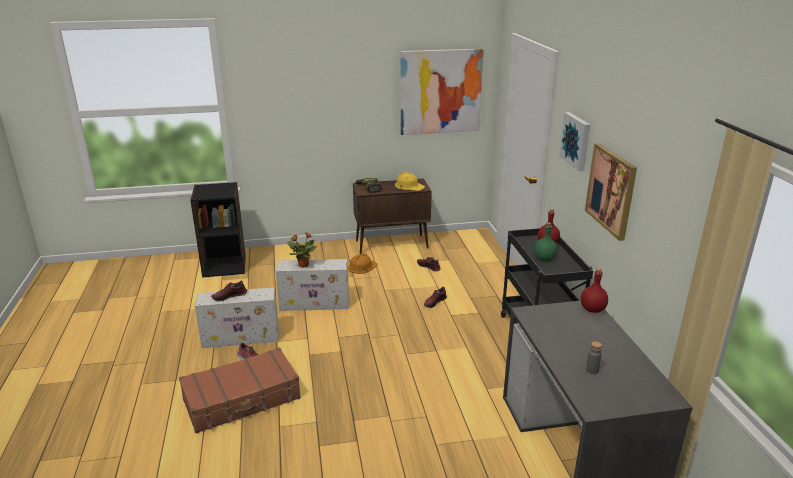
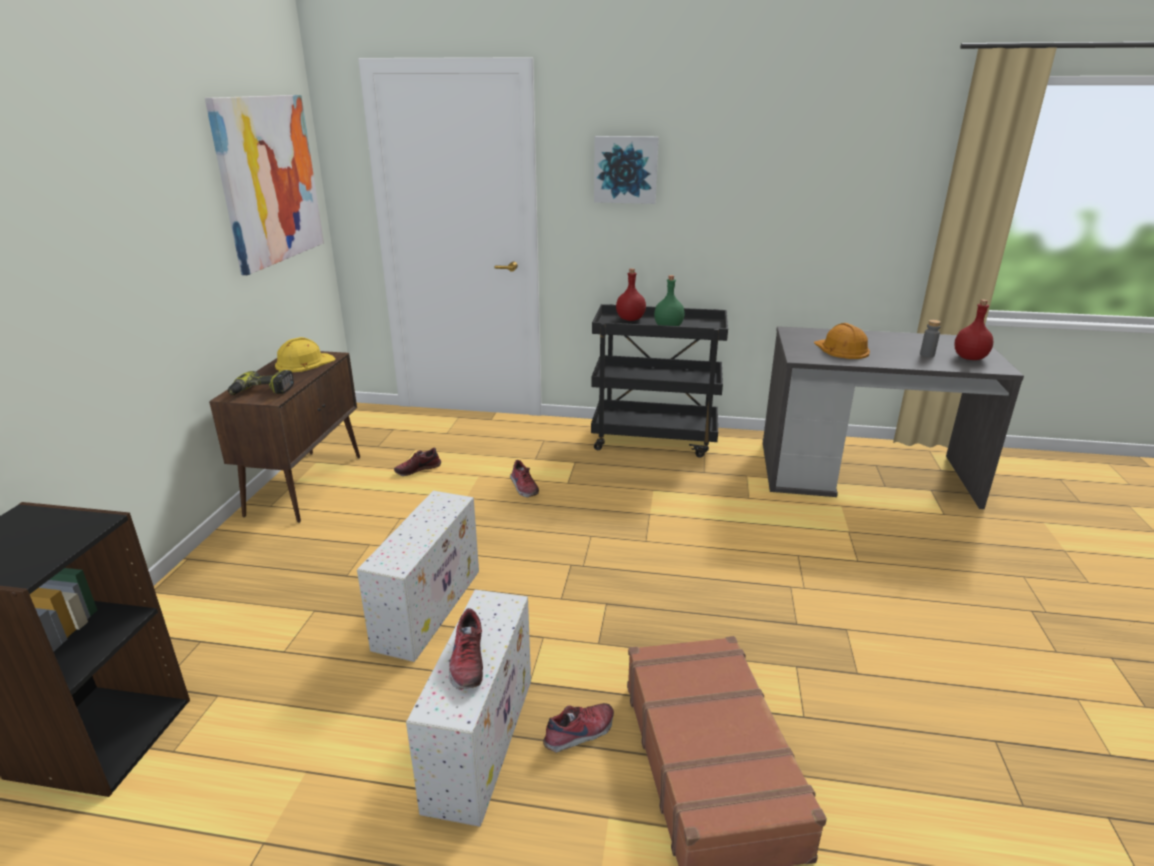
camera: 70 degrees left, 0 degrees up
potted plant [287,232,318,268] -> none
orange hard hat [348,254,378,274] -> orange hard hat moved to [814,323,870,359]
red bottle [581,268,608,313] -> red bottle moved to [954,299,993,360]
picture [585,143,637,241] -> none

